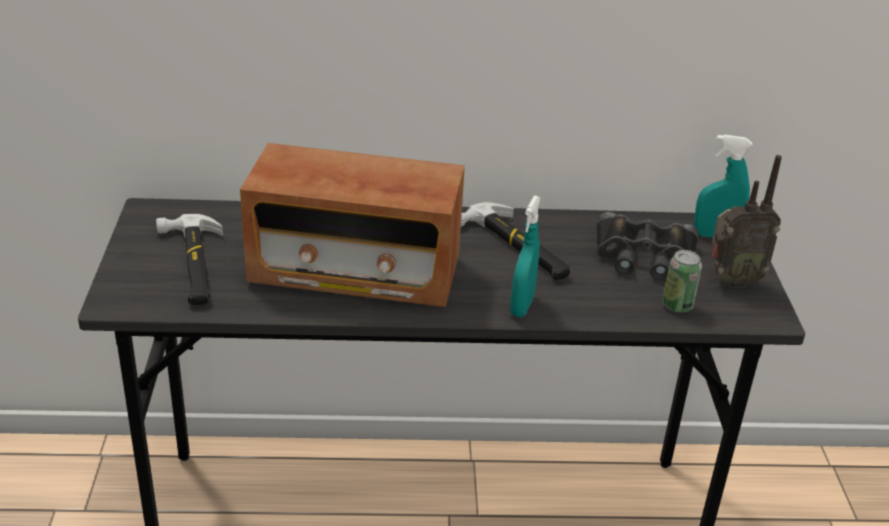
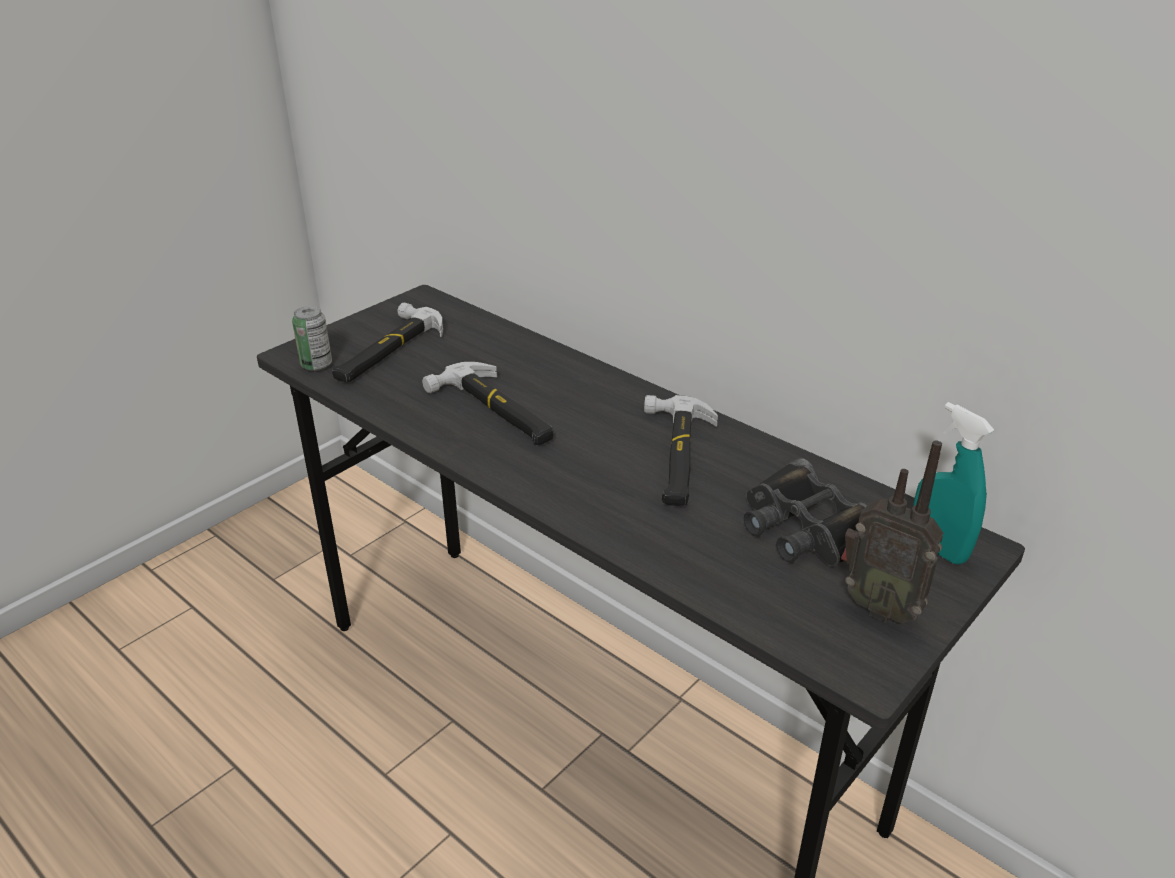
camera: 45 degrees right, 0 degrees up
radio [240,143,465,307] -> hammer [422,362,554,445]
turquoise spray bottle [510,195,541,317] -> none
can [662,250,702,313] -> can moved to [292,306,332,371]

